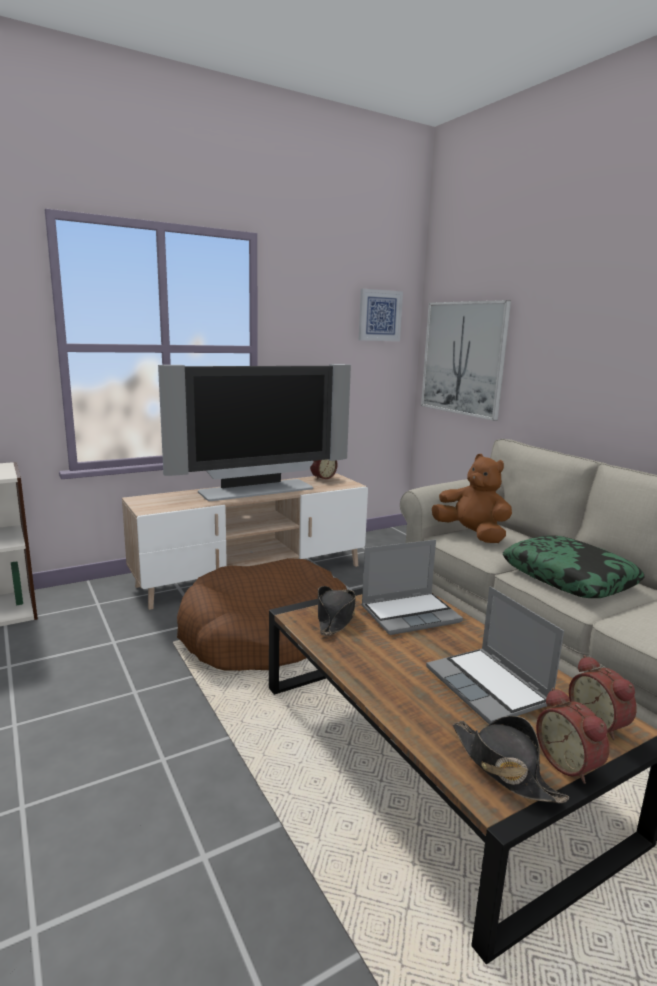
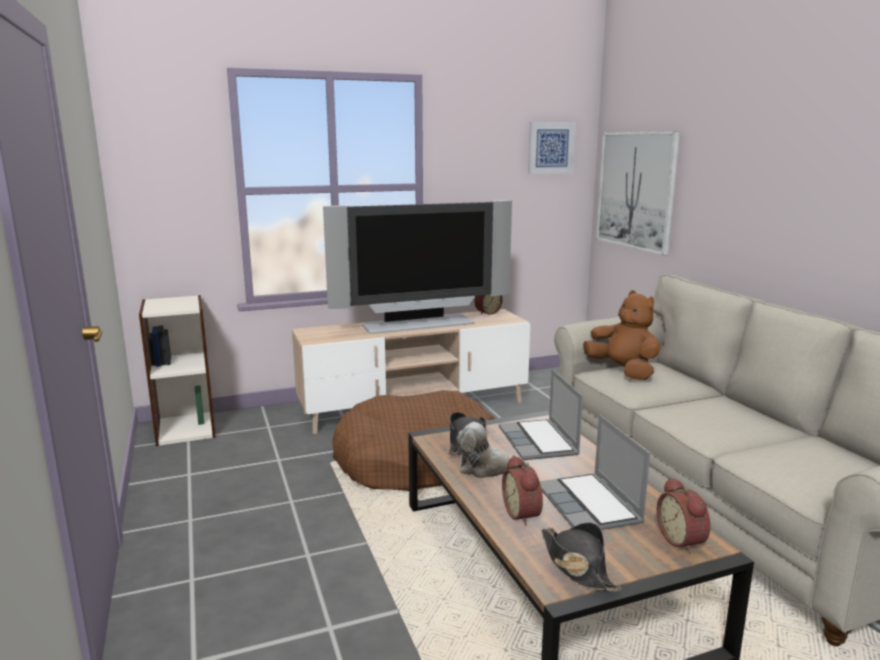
camera: 10 degrees right, 0 degrees up
laptop [361,540,463,635] -> laptop turned 90 degrees clockwise [499,369,583,460]
pillow [503,536,645,598] -> none
alarm clock [536,687,609,784] -> alarm clock moved to [502,455,543,526]
none -> plush toy [456,422,529,478]

